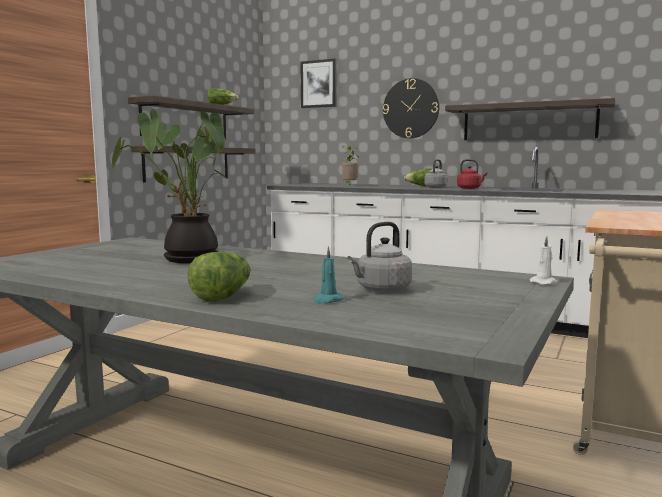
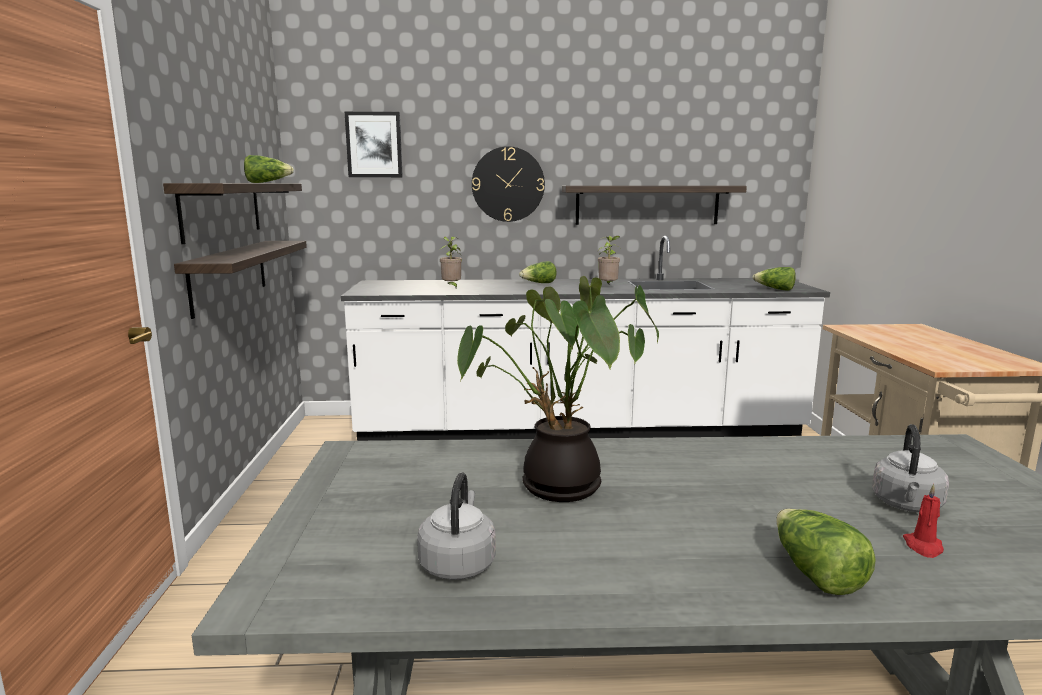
camera: 30 degrees left, 5 degrees up
turquoise candle [313,246,344,304] -> red candle [903,484,944,558]
grey kettle [424,159,448,188] -> grey kettle moved to [417,472,496,580]
red kettle [457,159,487,189] -> potted plant [598,236,620,284]
white candle [530,236,558,285] -> none
none -> lettuce [753,267,796,291]

